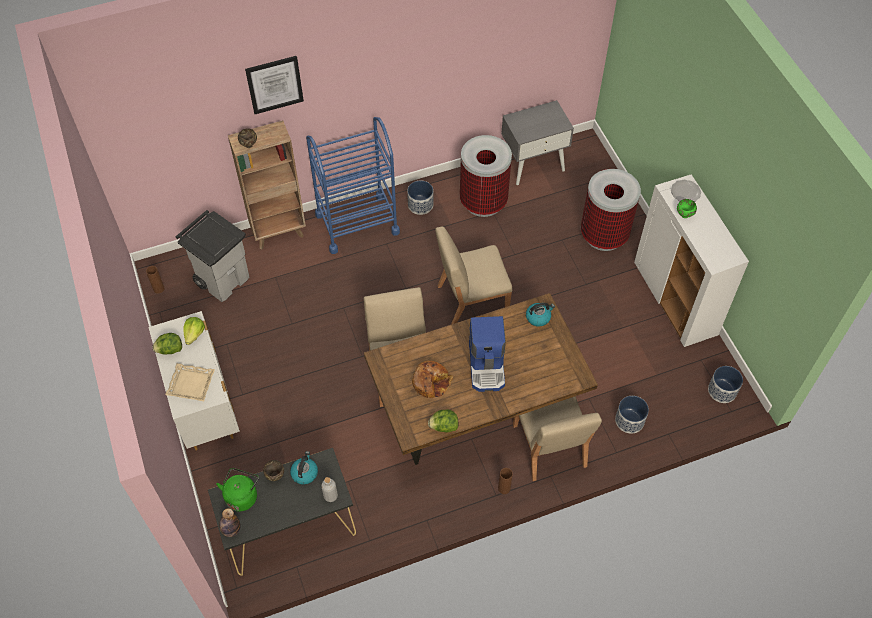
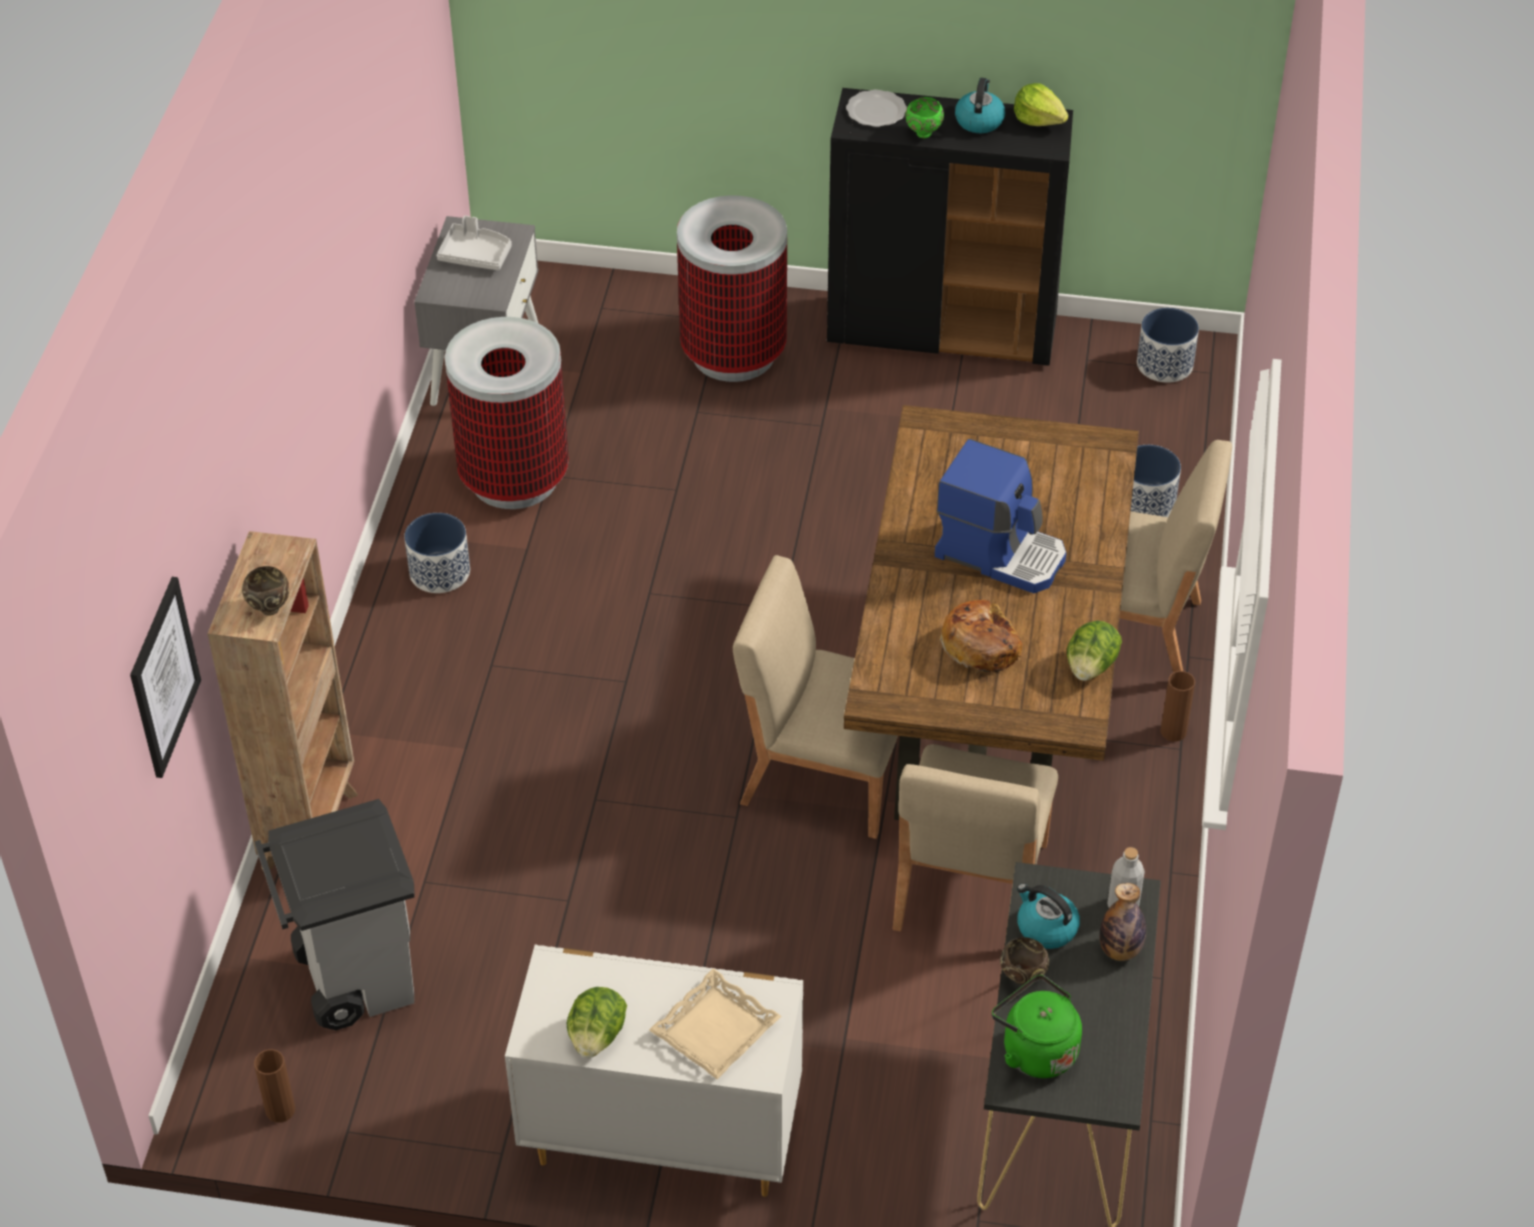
camera: 60 degrees left, 10 degrees down
lettuce [183,317,205,345] -> lettuce moved to [1014,83,1068,126]
bottle [219,508,241,537] -> bottle moved to [1099,883,1146,961]
picture [245,56,304,114] -> picture moved to [130,577,201,778]
blue cart [306,117,400,254] -> none
beige chair [435,227,512,325] -> beige chair moved to [893,744,1058,931]
kettle [526,303,555,327] -> kettle moved to [955,78,1005,133]
white cabinet [634,174,749,347] -> black cabinet [827,88,1073,365]
none -> grey tray [437,216,512,270]

